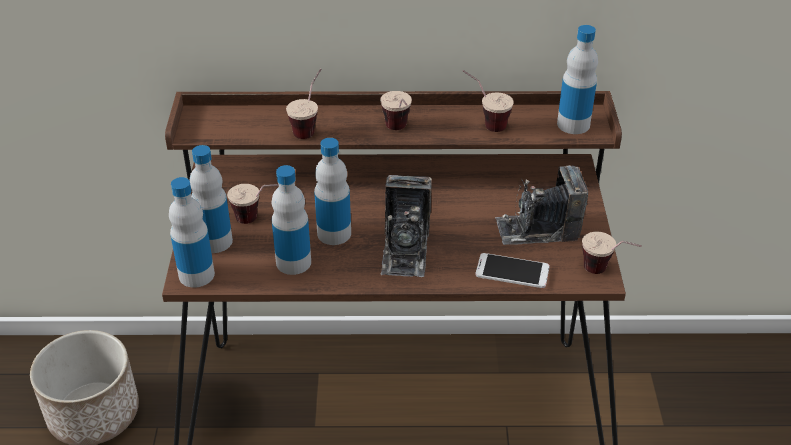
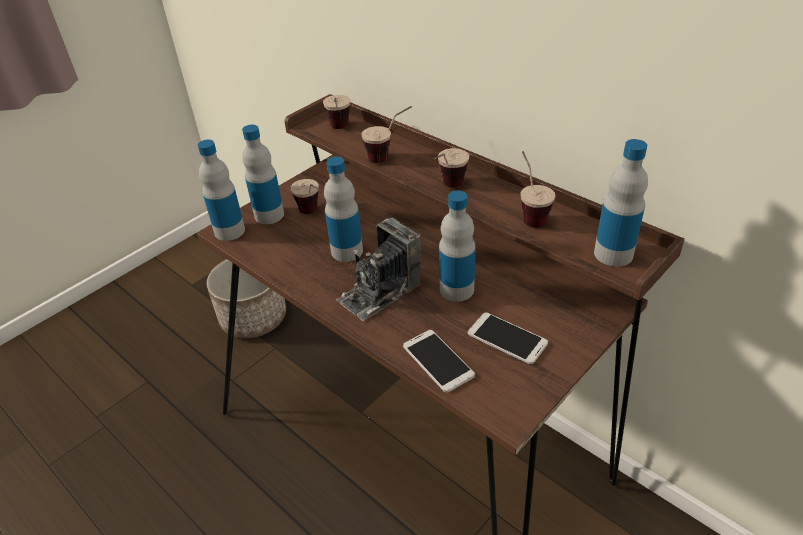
camera: 45 degrees right, 0 degrees up
bottle [272,165,311,275] -> bottle moved to [439,190,476,302]
camera [495,165,588,245] -> phone [468,313,548,364]
cup [582,232,642,274] -> cup moved to [323,95,350,129]

